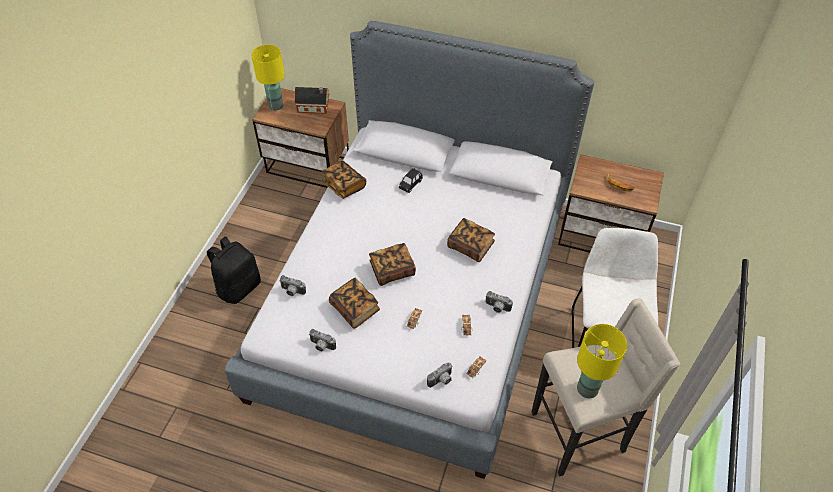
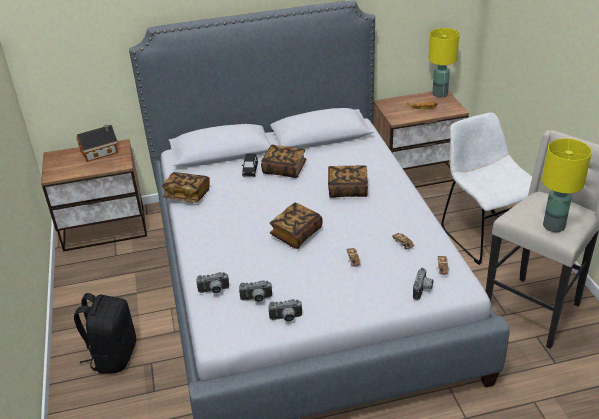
camera: 30 degrees left, 15 degrees down
yellow table lamp [251,45,285,111] -> yellow table lamp moved to [428,28,460,98]
book [329,278,380,328] -> book moved to [261,144,306,178]
camera [485,291,513,313] -> camera moved to [239,280,272,302]

